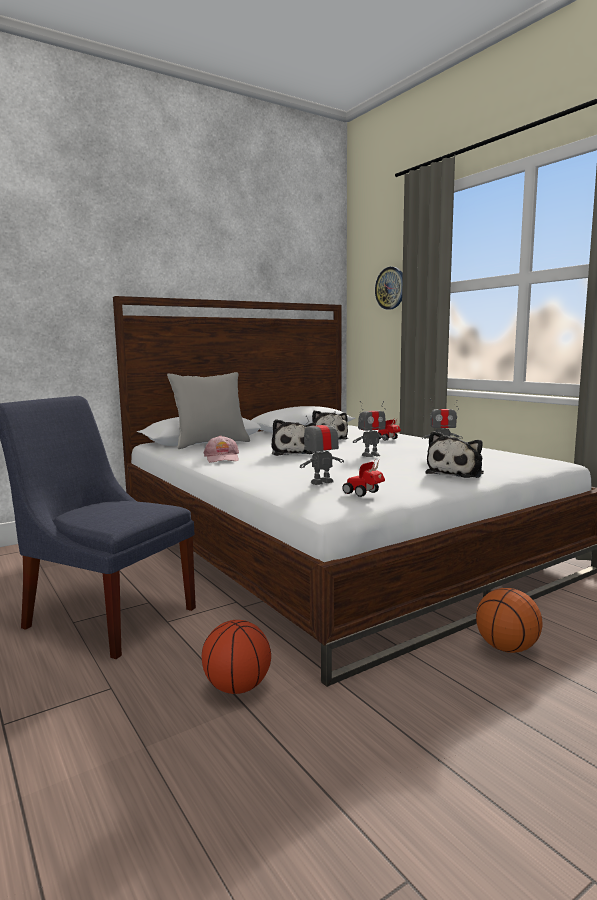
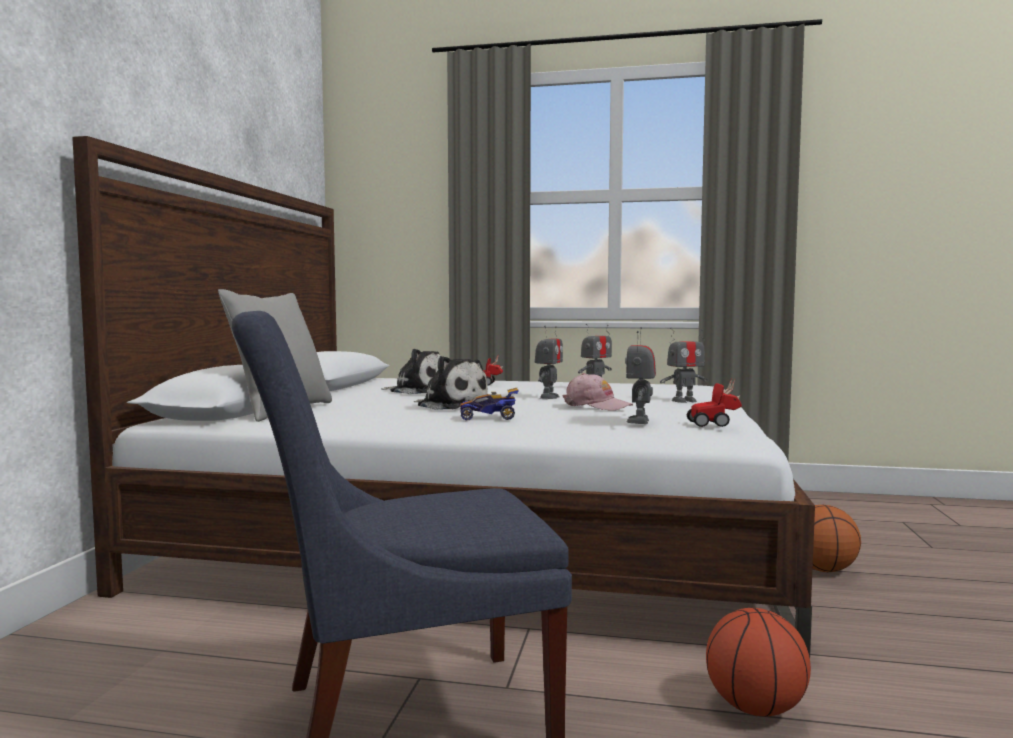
camera: 45 degrees left, 5 degrees down
pink cap [203,435,239,463] -> pink cap moved to [563,373,633,411]
wall clock [375,267,403,310] -> none
plush toy [425,431,484,478] -> toy robot [660,328,708,403]
none -> toy car [460,388,519,421]

